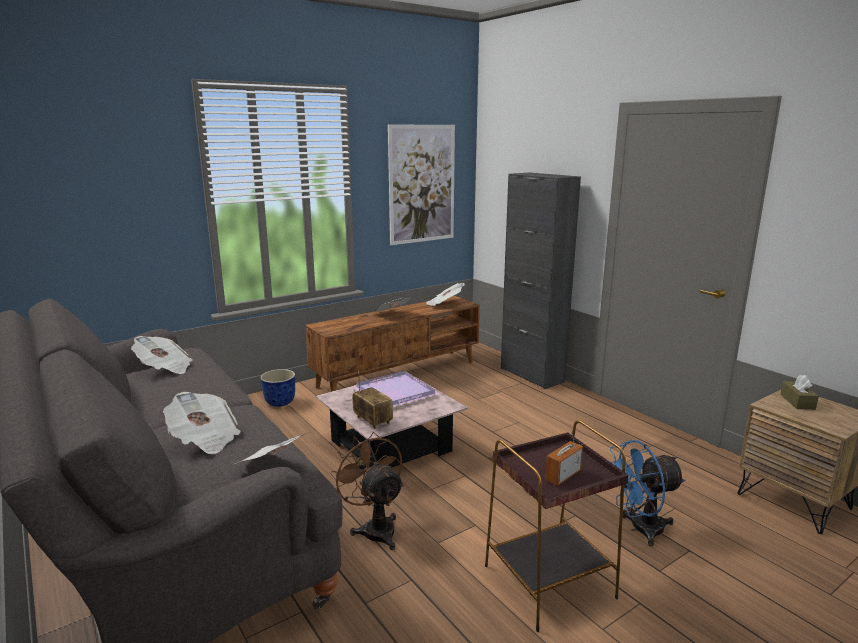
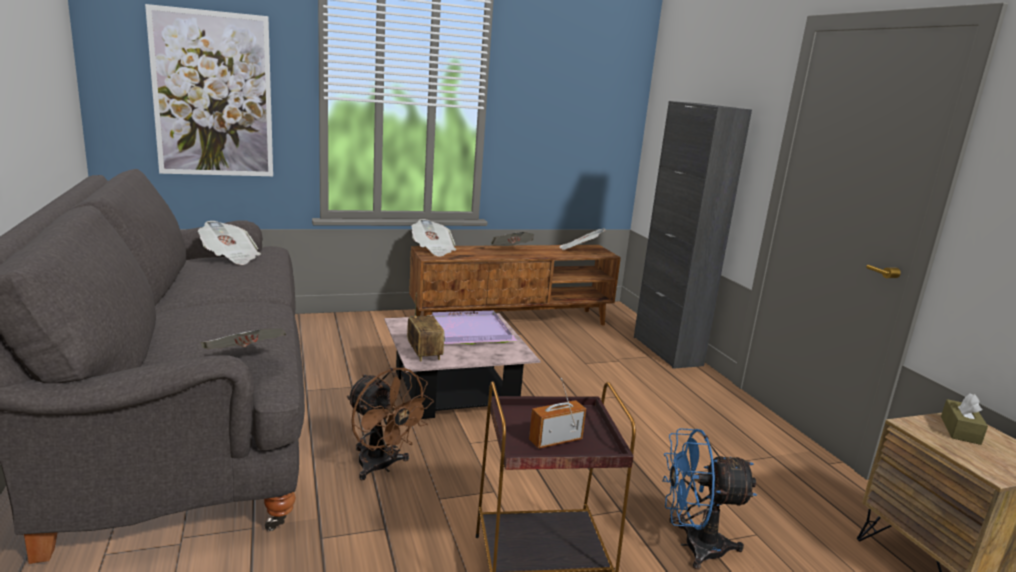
camera: 15 degrees right, 0 degrees up
newspaper [163,392,241,454] -> newspaper moved to [411,219,456,257]
planter [261,369,295,407] -> none
brown fan [330,432,404,550] -> brown fan turned 150 degrees clockwise [347,368,434,480]
picture [388,124,455,245] -> picture moved to [145,4,273,176]

